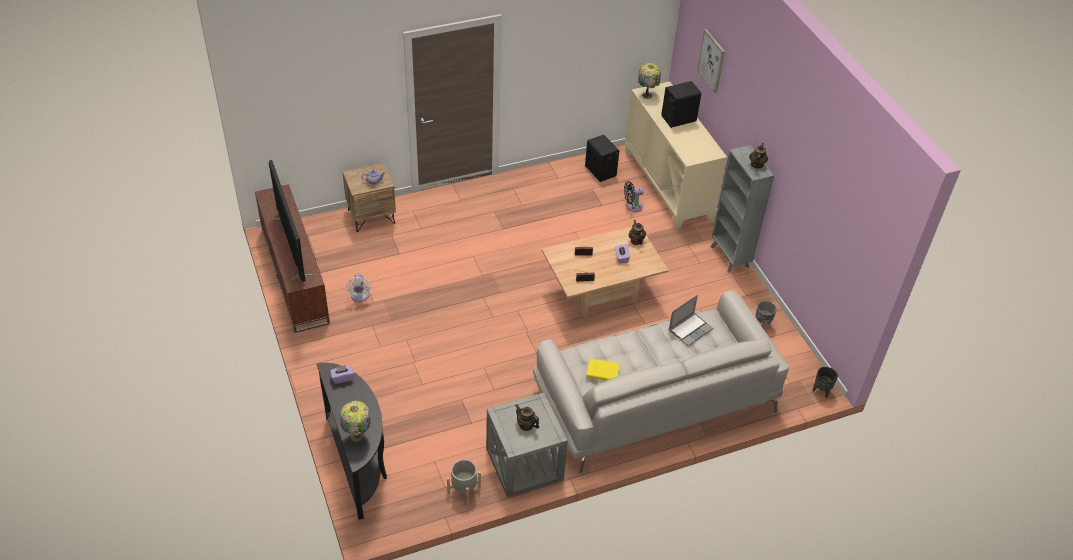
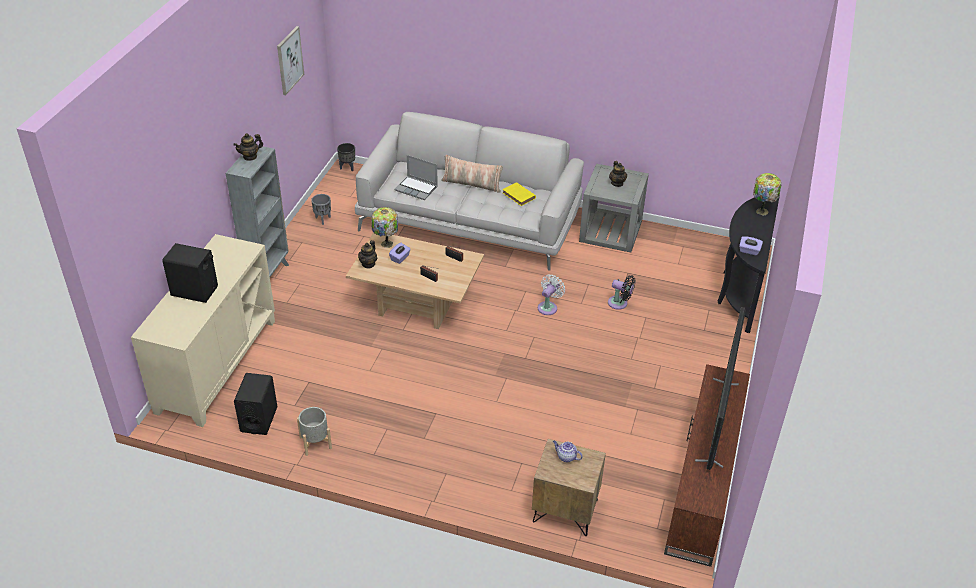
camera: 140 degrees left, 5 degrees down
white fan [346,273,371,302] -> white fan moved to [538,274,565,315]
grey planter [447,459,481,505] -> grey planter moved to [297,407,332,456]
black fan [624,181,644,212] -> black fan moved to [608,275,636,310]
table lamp [638,63,661,99] -> table lamp moved to [371,207,398,248]
laptop [669,295,713,346] -> laptop turned 150 degrees counterclockwise [395,155,438,200]
picture [697,29,725,93] -> picture moved to [277,26,304,95]
none -> pillow [441,155,503,193]

